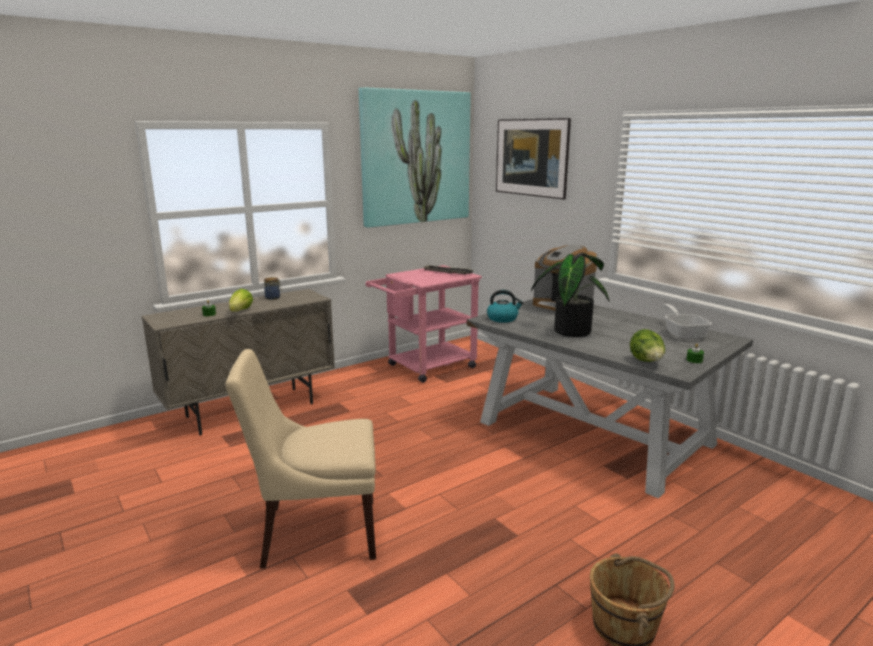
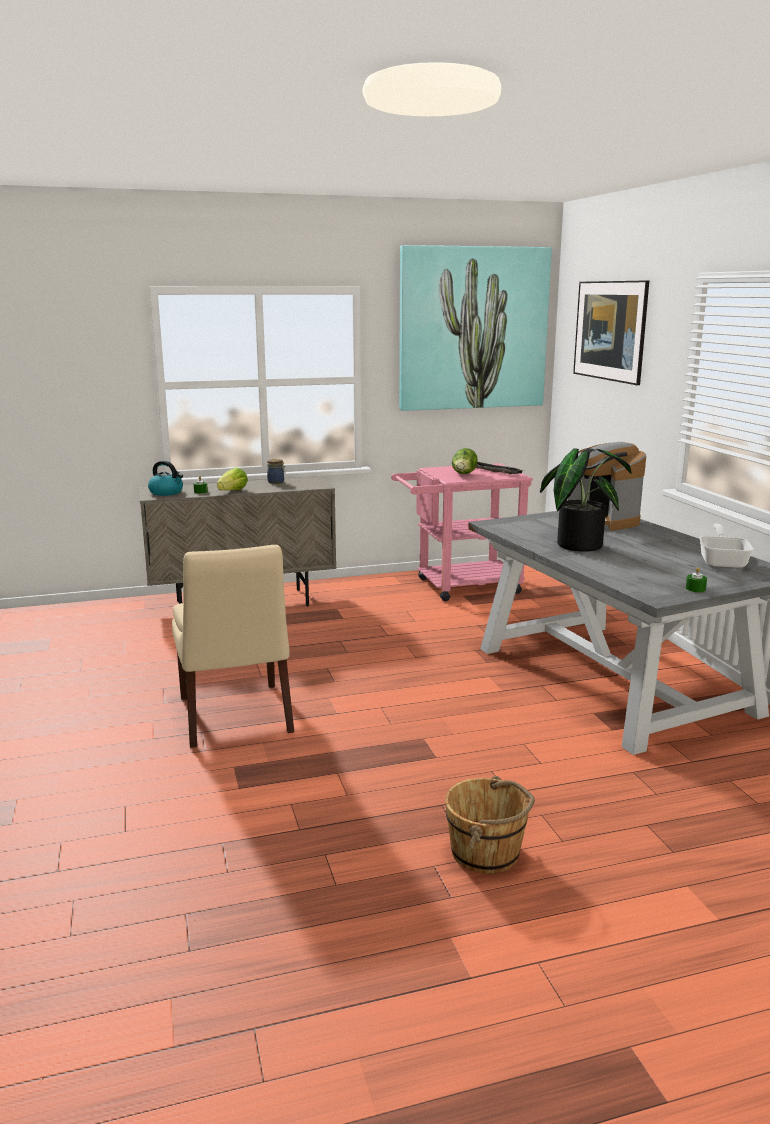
camera: 20 degrees right, 0 degrees up
beige chair [225,349,376,568] -> beige chair turned 120 degrees counterclockwise [172,545,294,748]
kettle [487,290,524,323] -> kettle moved to [148,461,183,496]
lettuce [630,329,665,362] -> lettuce moved to [452,448,478,474]

